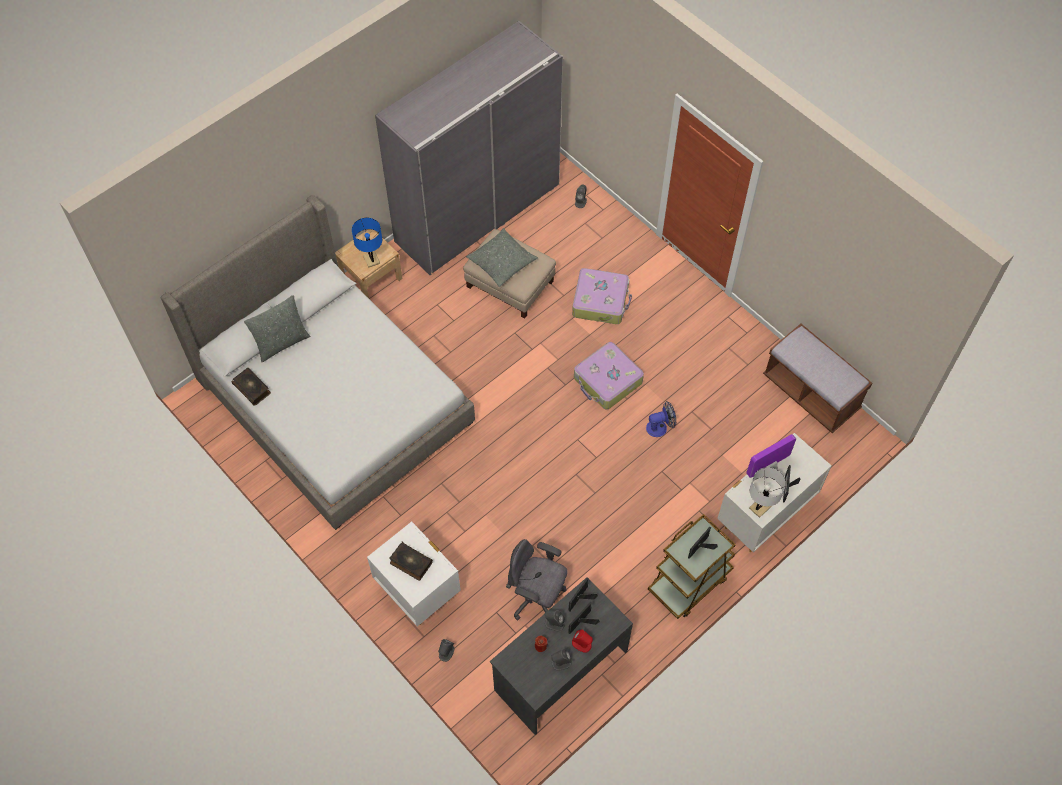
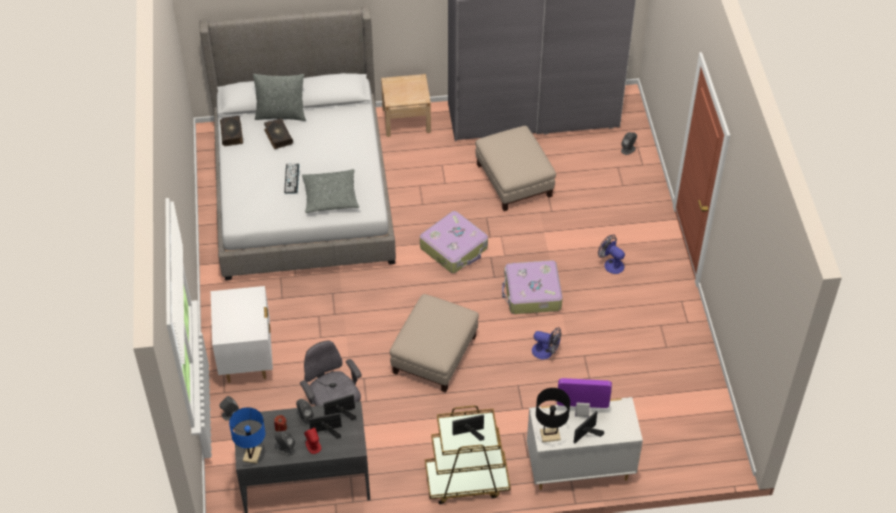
camera: 35 degrees right, 10 degrees down
blue table lamp [352,218,382,268] -> blue table lamp moved to [229,407,265,464]
book [389,542,433,581] -> book moved to [264,118,293,149]
grey pillow [466,228,538,287] -> grey pillow moved to [302,169,359,213]
suitcase [572,268,632,324] -> suitcase moved to [420,211,488,273]
white table lamp [749,467,786,518] -> black table lamp [536,388,570,442]
brown bench [763,324,872,433] -> none
none -> keyboard [284,163,299,194]
none -> beige ottoman [390,294,479,393]
none -> fan [598,235,625,274]

